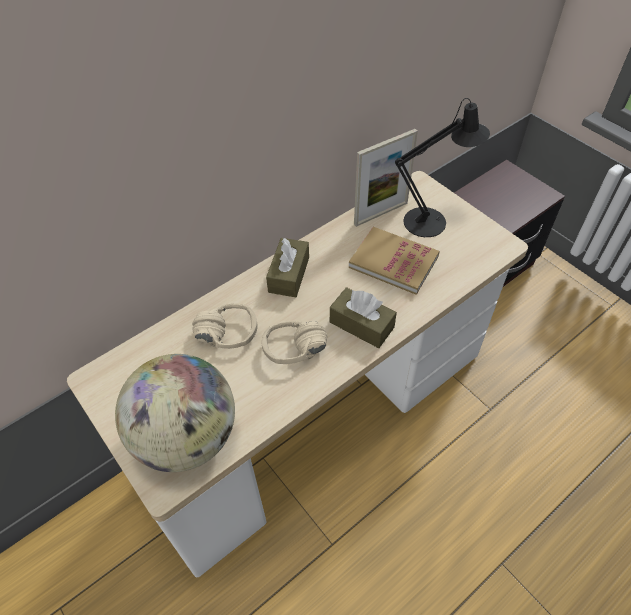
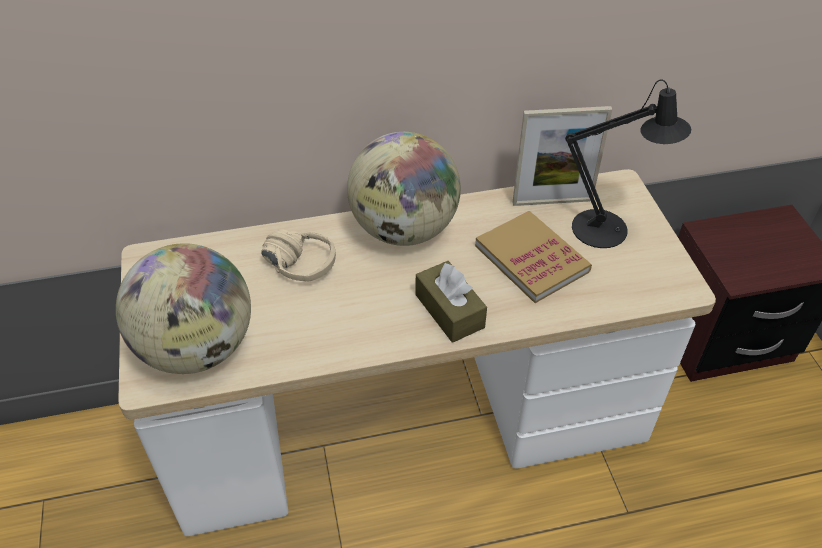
camera: 25 degrees right, 5 degrees down
beige headphones [261,321,327,364] -> none
brown tissue box [266,238,309,297] -> globe [347,132,461,246]

